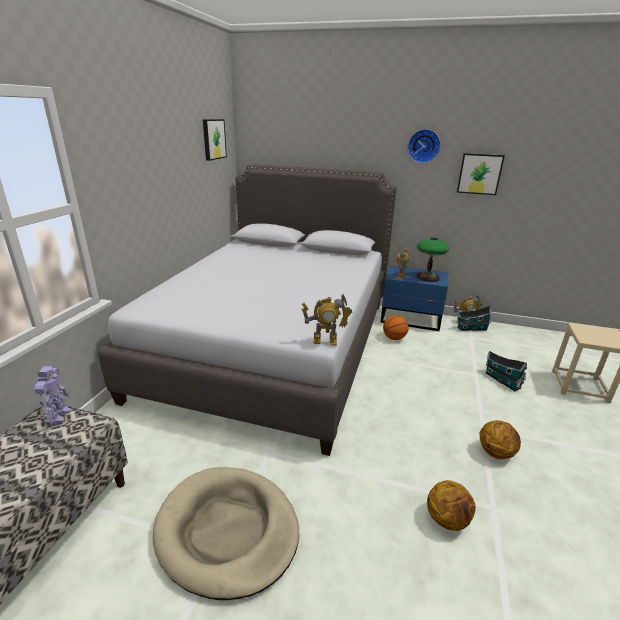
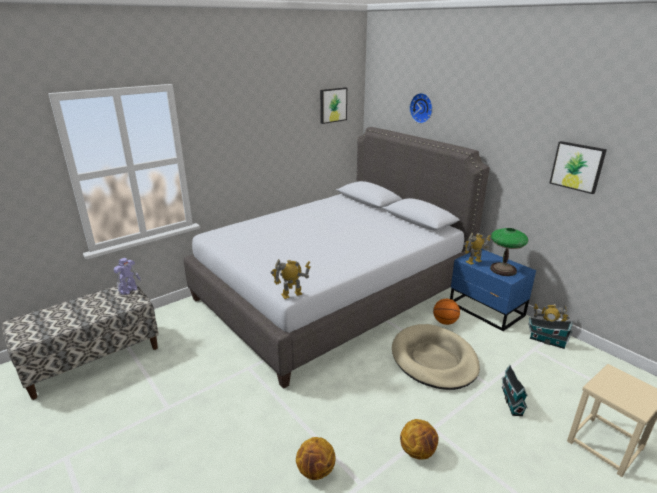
camera: 35 degrees right, 0 degrees up
beige dog bed [153,467,299,600] -> beige dog bed moved to [392,324,480,390]
toy robot [302,294,352,346] -> toy robot turned 120 degrees clockwise [270,259,311,299]
wall clock [407,129,441,163] -> wall clock moved to [410,93,433,124]

